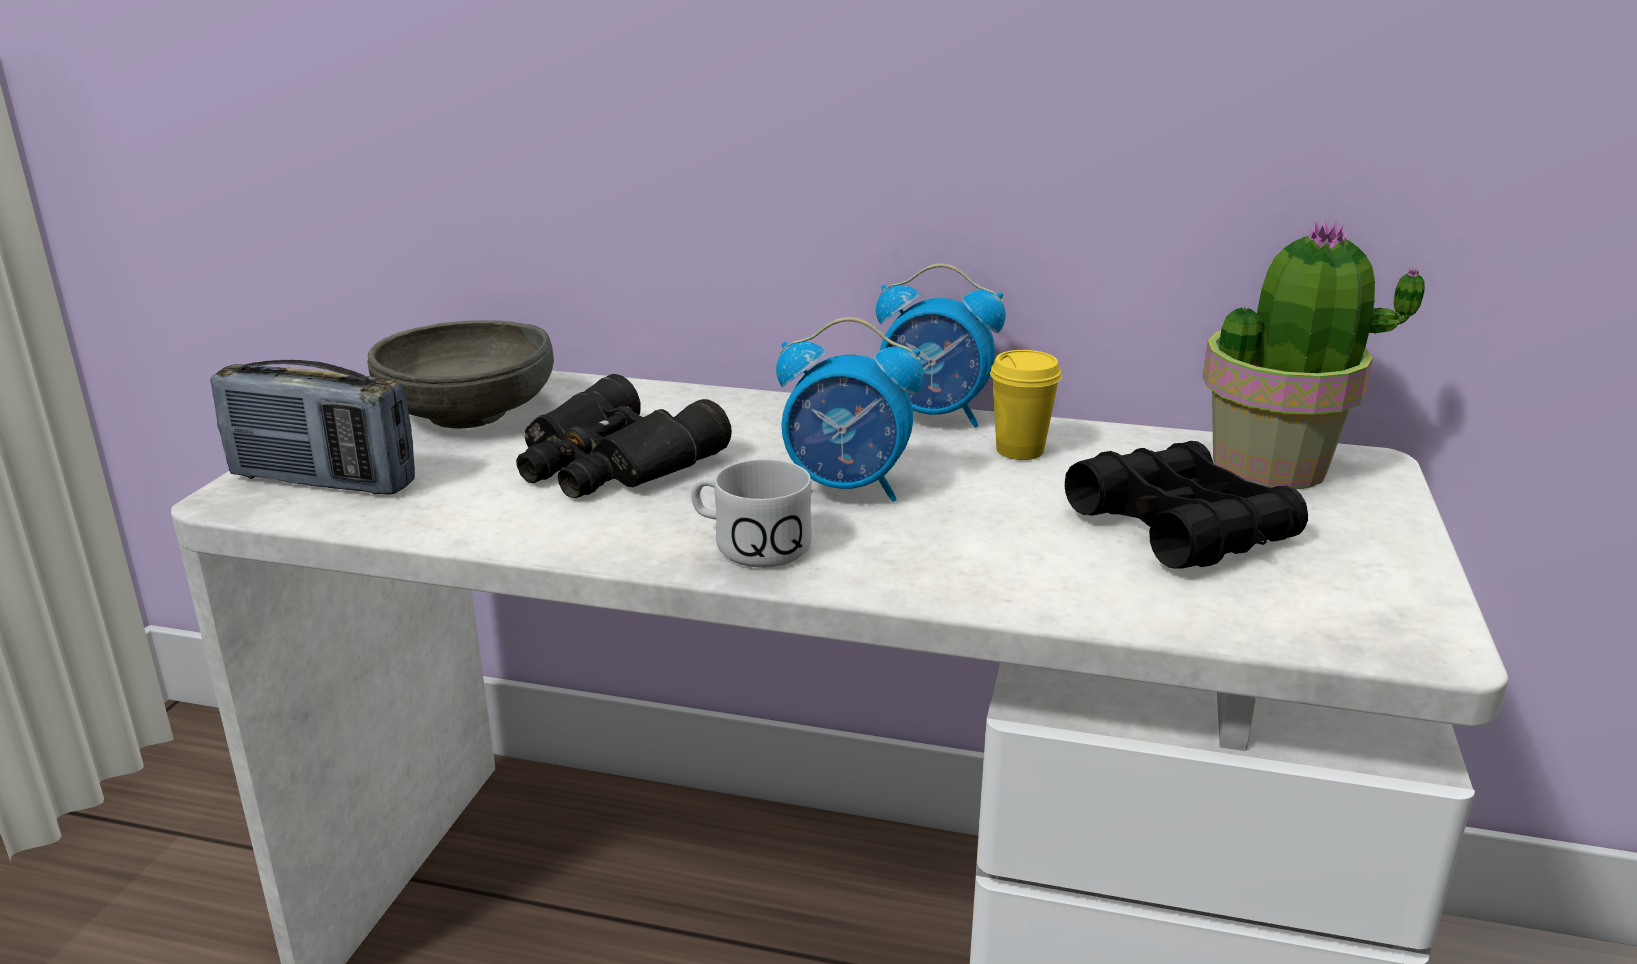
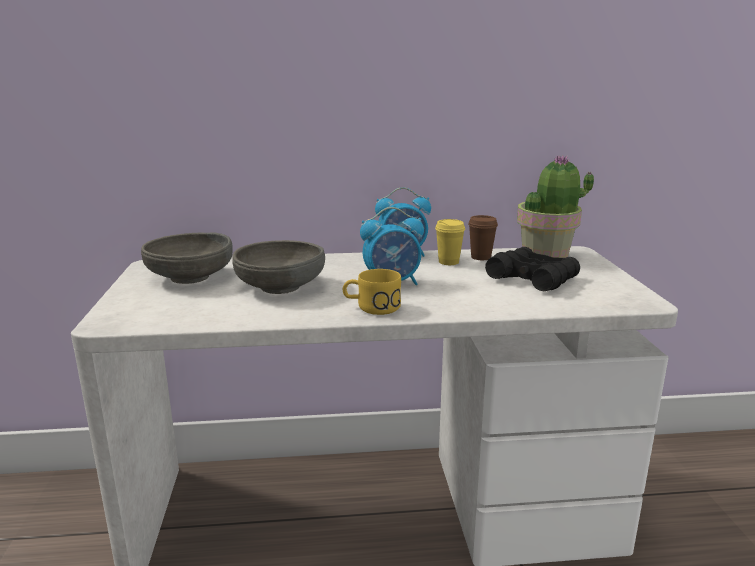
camera: 20 degrees left, 5 degrees down
radio [210,360,415,494] -> none
black binoculars [516,374,732,498] -> grey bowl [232,240,325,294]
white mug [691,459,812,568] -> yellow mug [343,269,401,315]
none -> brown cup [468,215,498,260]

